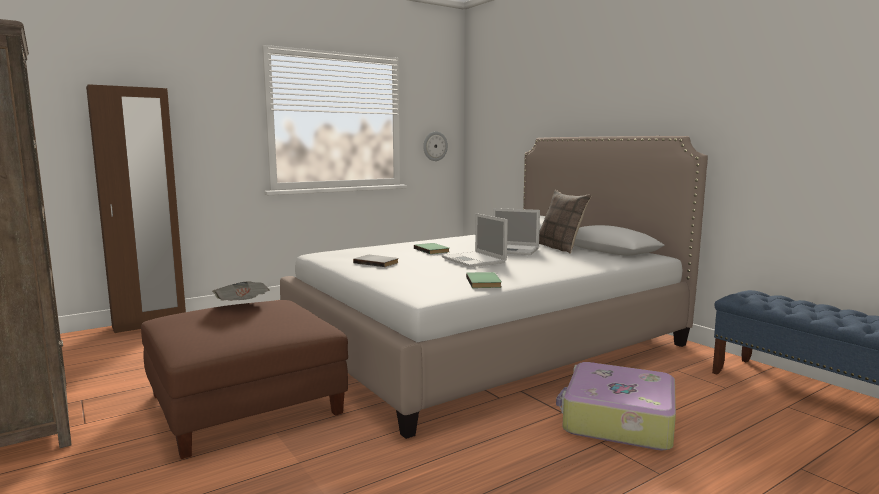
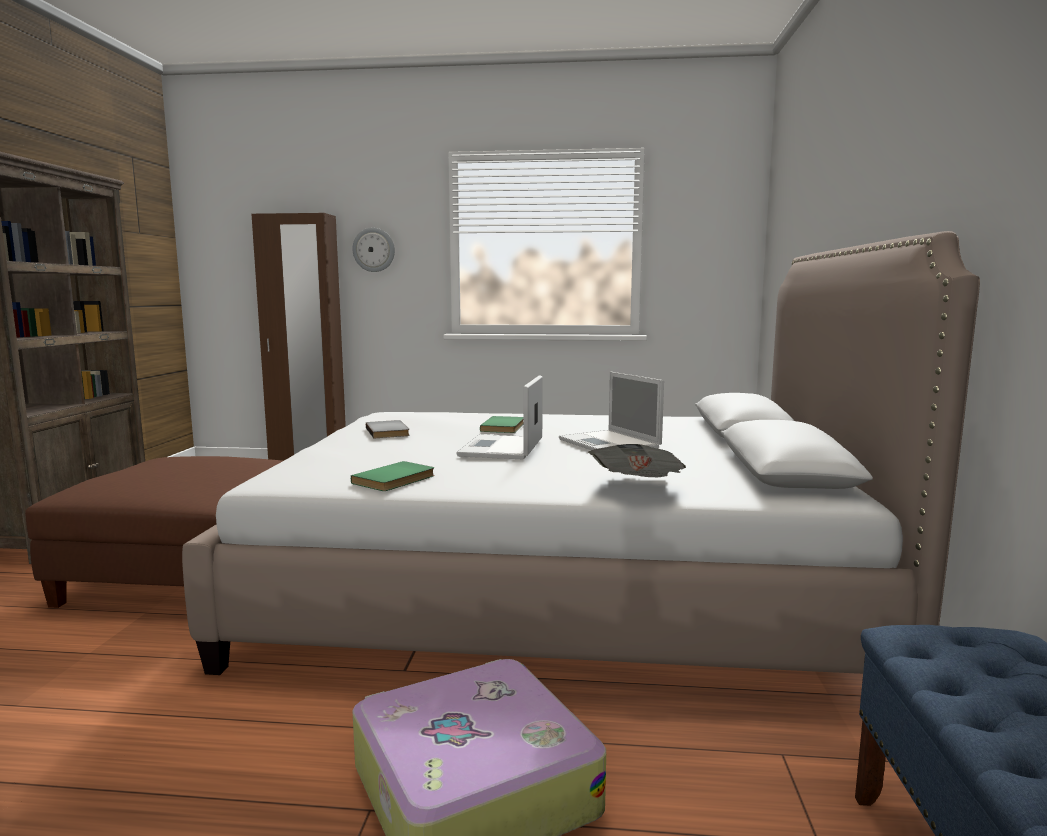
camera: 40 degrees right, 0 degrees up
newspaper [212,281,270,301] -> newspaper moved to [588,444,686,477]
wall clock [423,131,448,161] -> wall clock moved to [353,228,395,272]
pillow [539,190,592,254] -> none

